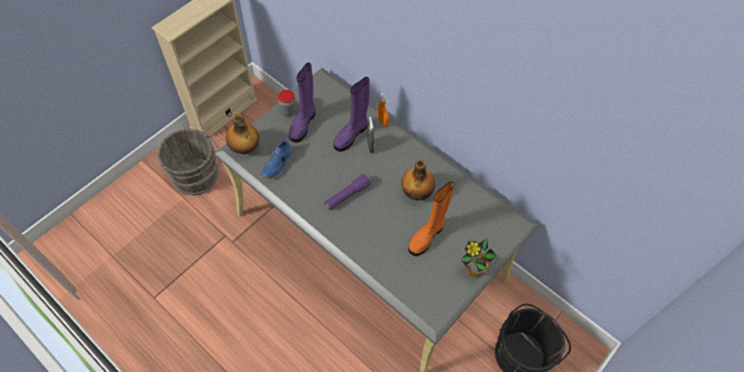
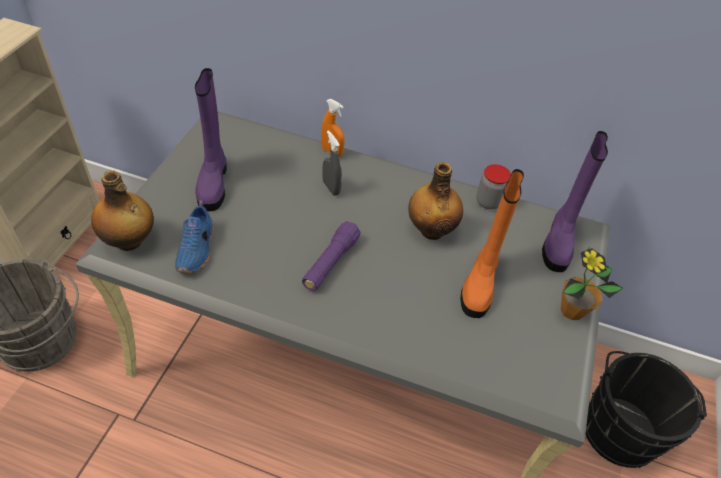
camera: 25 degrees left, 10 degrees down
jar [278,90,297,116] -> jar moved to [476,164,511,209]
purple boot [333,77,370,152] -> purple boot moved to [542,131,608,272]

